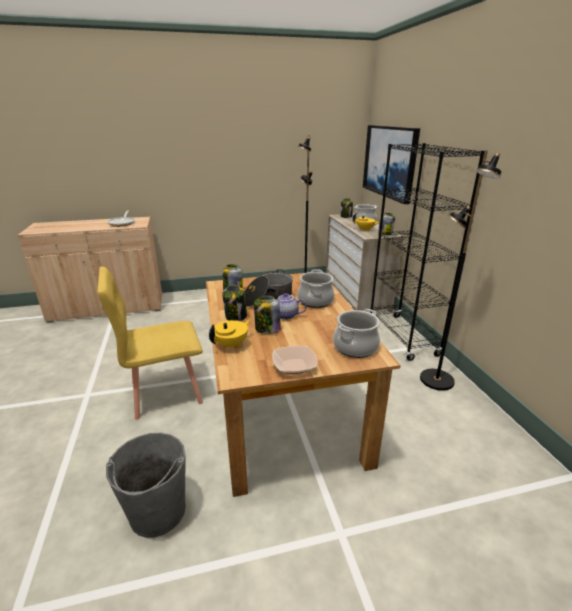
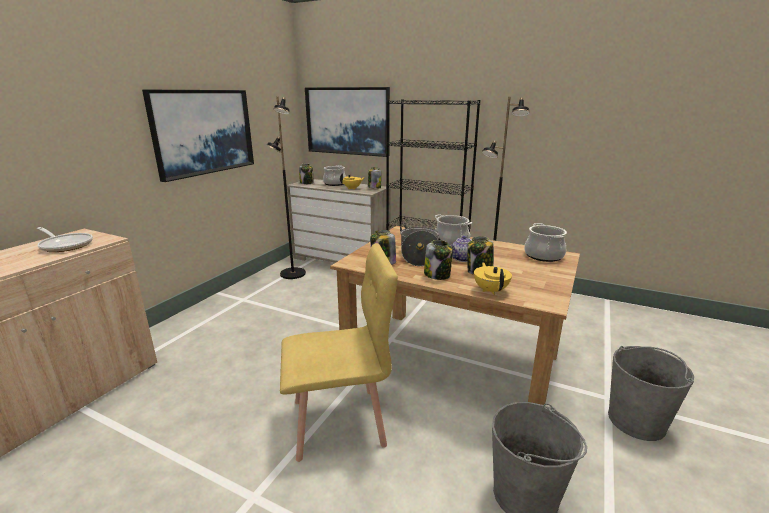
camera: 50 degrees left, 5 degrees down
yellow chair [97,267,203,420] -> yellow chair turned 120 degrees counterclockwise [280,243,398,462]
bowl [272,346,318,374] -> none
none -> picture [142,90,254,182]
none -> grey bucket [608,346,694,441]

